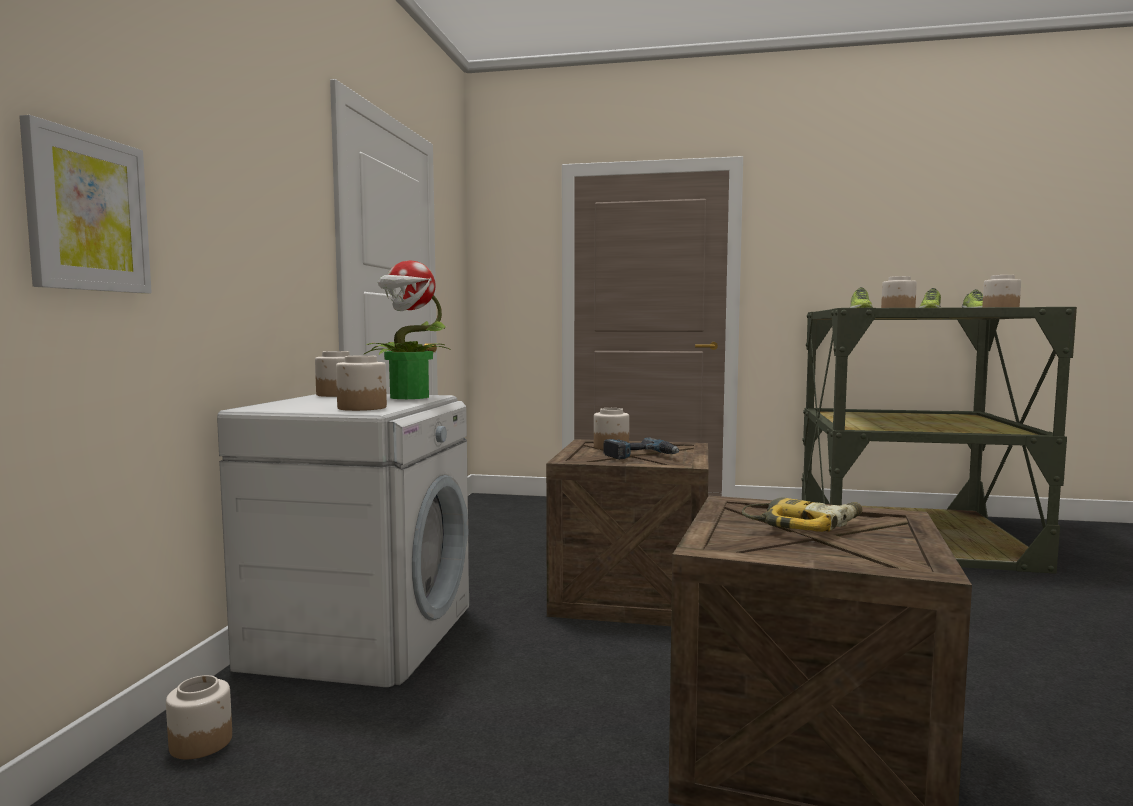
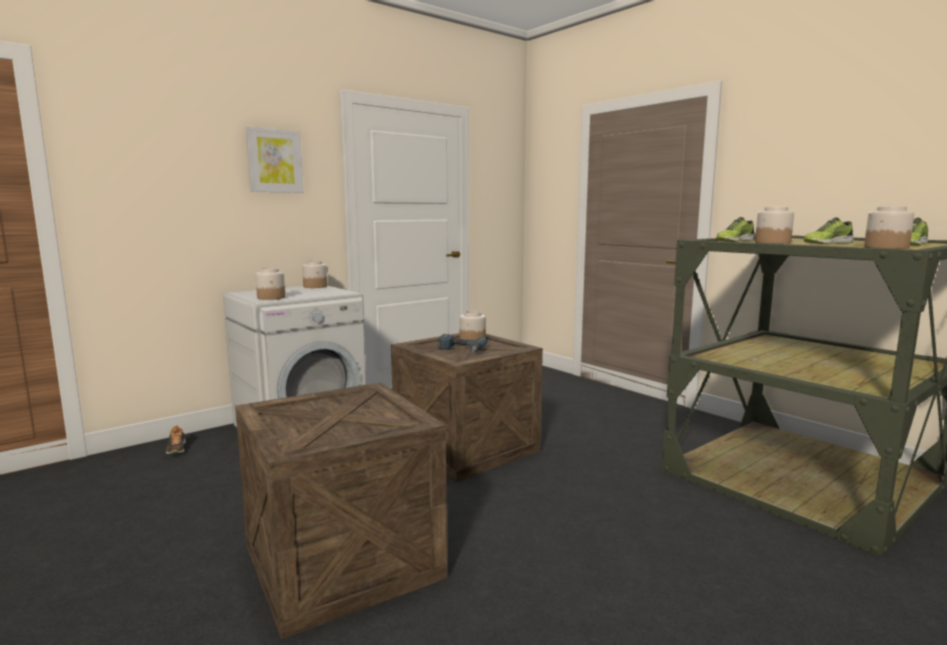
camera: 40 degrees right, 5 degrees up
picture [19,115,152,293] -> picture moved to [246,127,304,193]
jar [166,675,232,759] -> shoe [166,426,186,454]
potted plant [364,261,451,399] -> none
power drill [742,497,862,532] -> none

